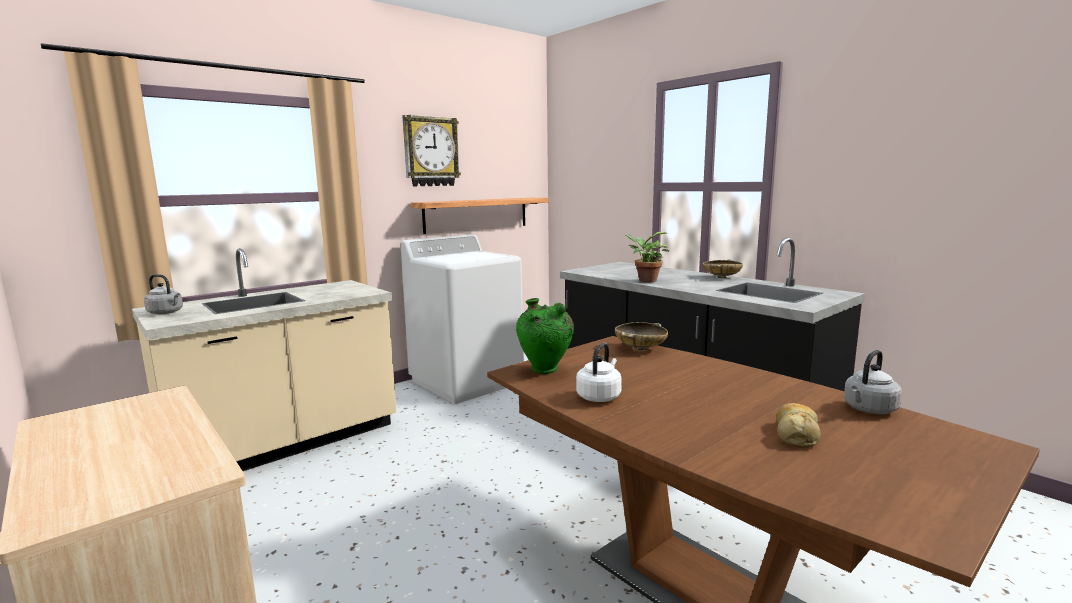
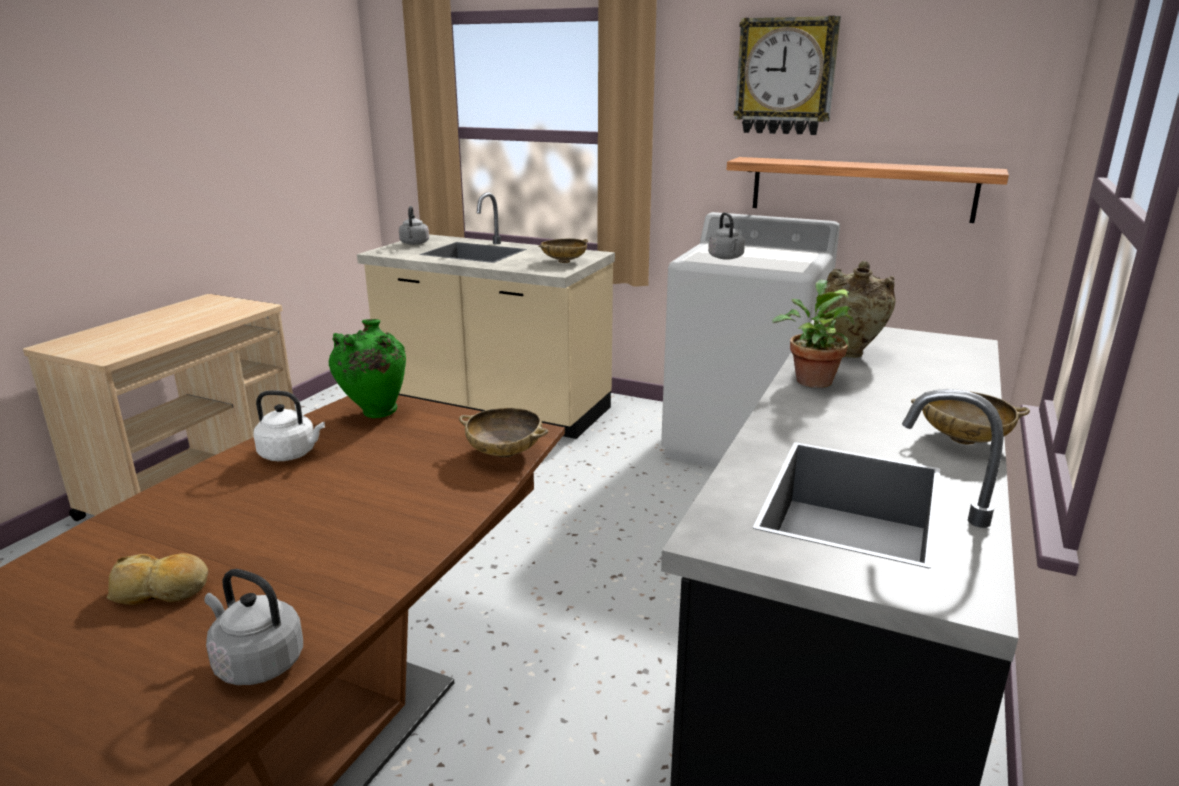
camera: 65 degrees right, 10 degrees up
none -> beige bowl [538,239,588,263]
none -> grey kettle [708,212,745,260]
none -> beige vase [823,261,896,358]

